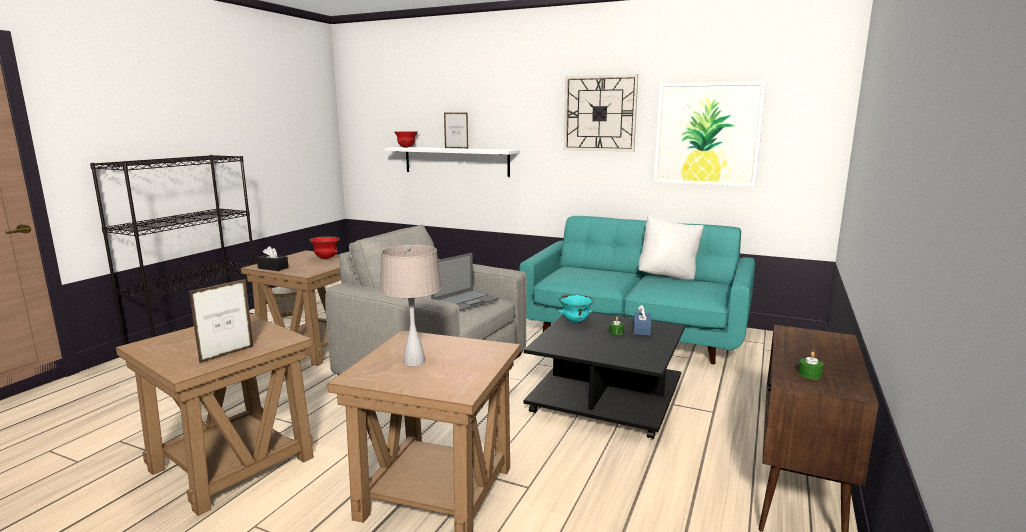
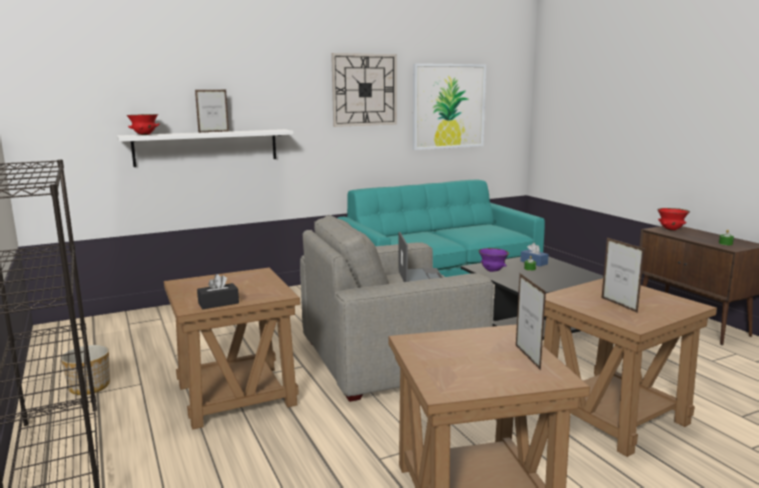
camera: 50 degrees left, 0 degrees up
red bowl [309,236,340,259] -> red bowl moved to [658,208,690,231]
beige table lamp [380,245,442,366] -> picture frame [602,238,645,313]
turquoise bowl [558,295,594,323] -> purple bowl [479,248,509,272]
white pillow [639,215,704,280] -> none

